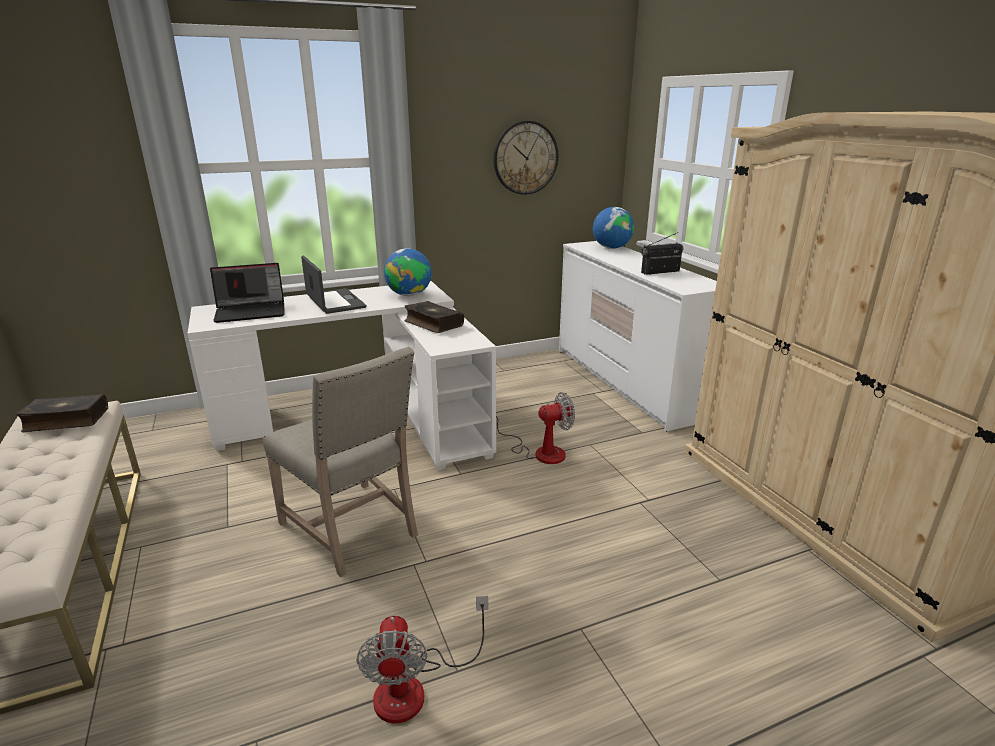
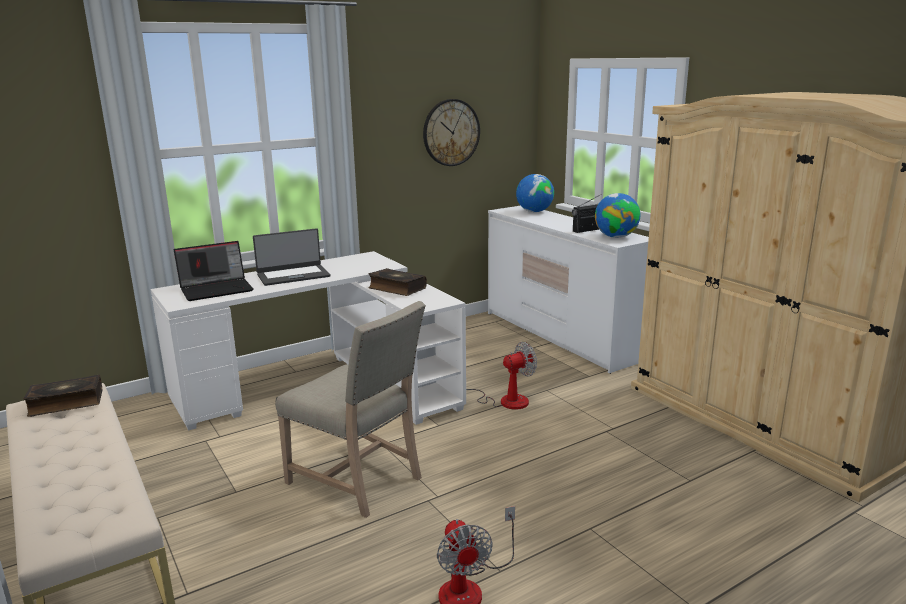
camera: 10 degrees left, 5 degrees down
laptop [301,255,366,314] -> laptop turned 105 degrees clockwise [253,228,331,286]
globe [384,248,432,296] -> globe moved to [595,193,640,238]

